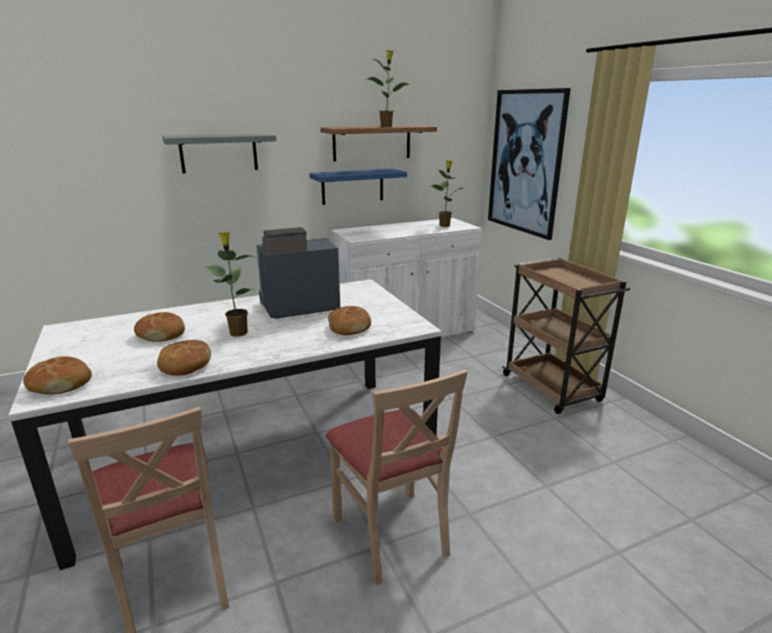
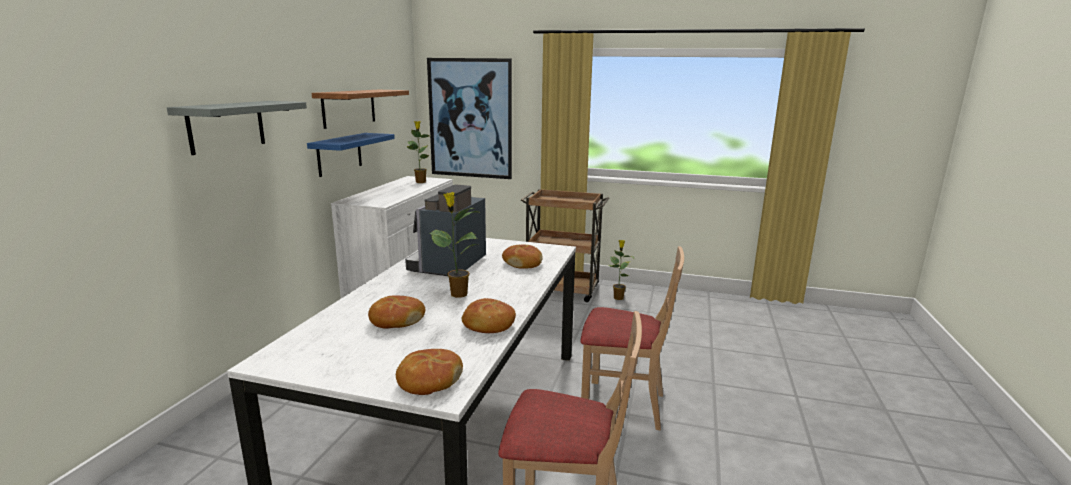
camera: 50 degrees left, 5 degrees down
potted plant [367,50,410,127] -> potted plant moved to [609,240,634,300]

